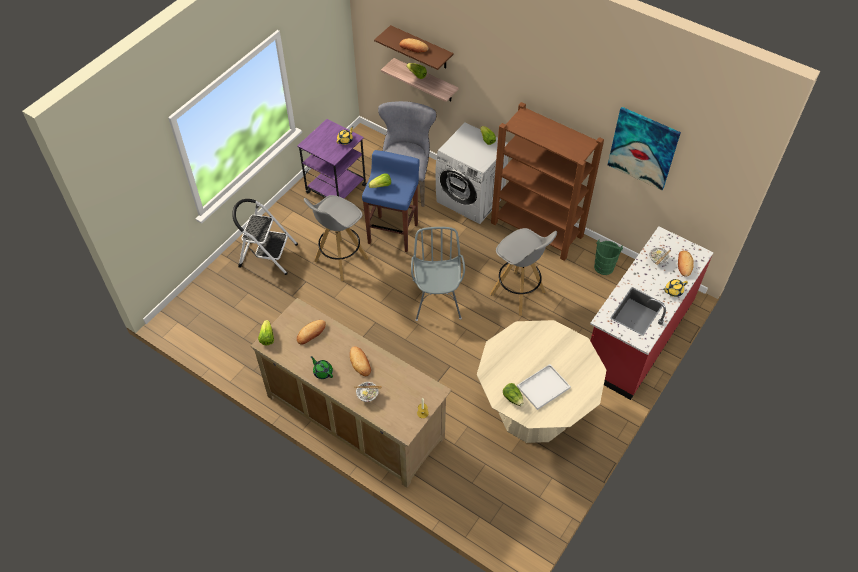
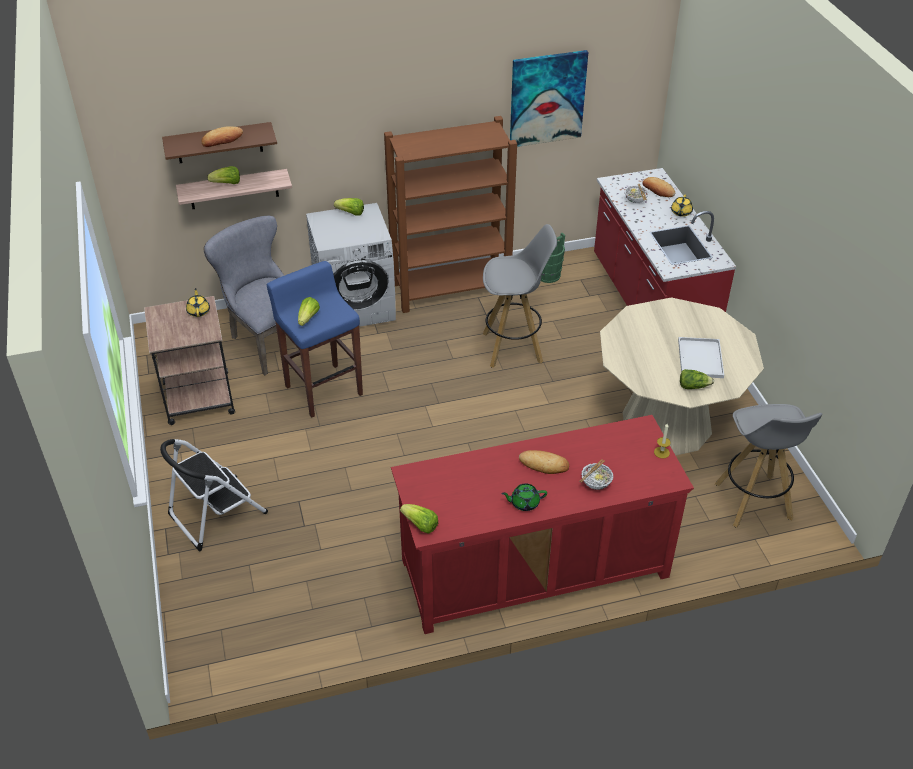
camera: 50 degrees left, 10 degrees down
beige dresser [251,298,452,488] -> red dresser [391,415,694,634]
purple cart [297,119,367,199] -> brown cart [144,296,235,425]
bread [297,320,326,345] -> none
grey stool [304,195,368,281] -> grey stool moved to [715,404,823,528]
grey chair [411,227,465,321] -> none

